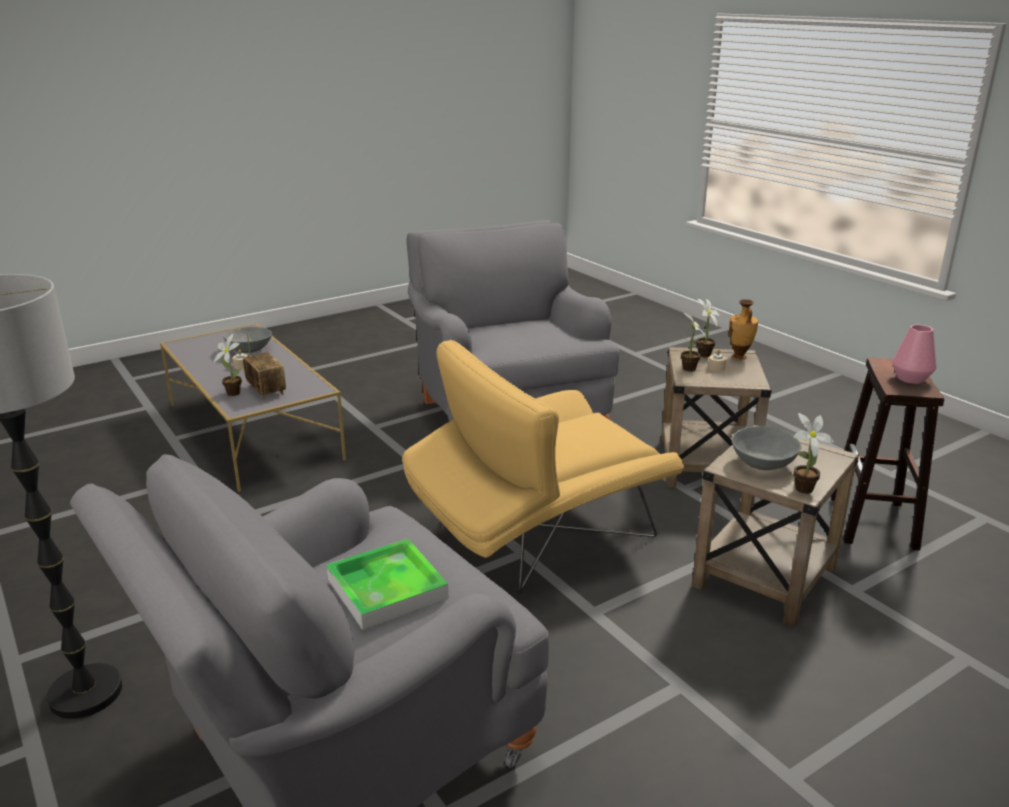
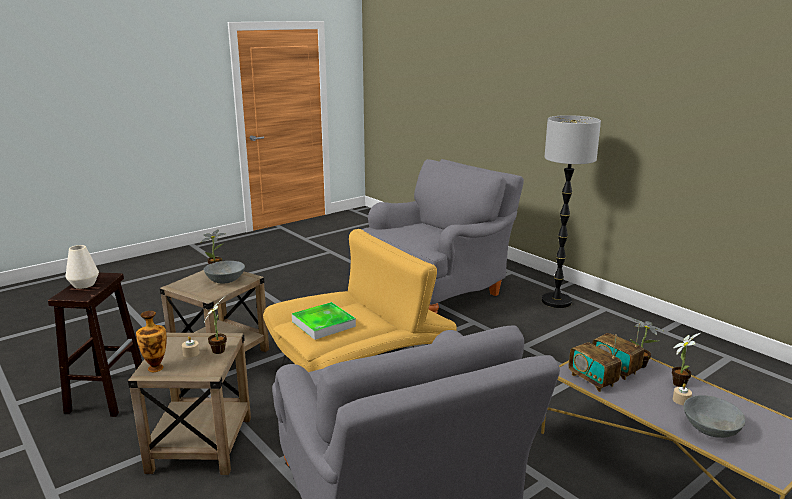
camera: 175 degrees right, 5 degrees down
tray [326,539,449,630] -> tray moved to [292,302,356,340]
potted plant [696,299,720,357] -> potted plant moved to [672,333,700,387]
pink vase [892,325,937,384] -> white vase [65,245,99,289]
none -> radio [569,334,622,392]

